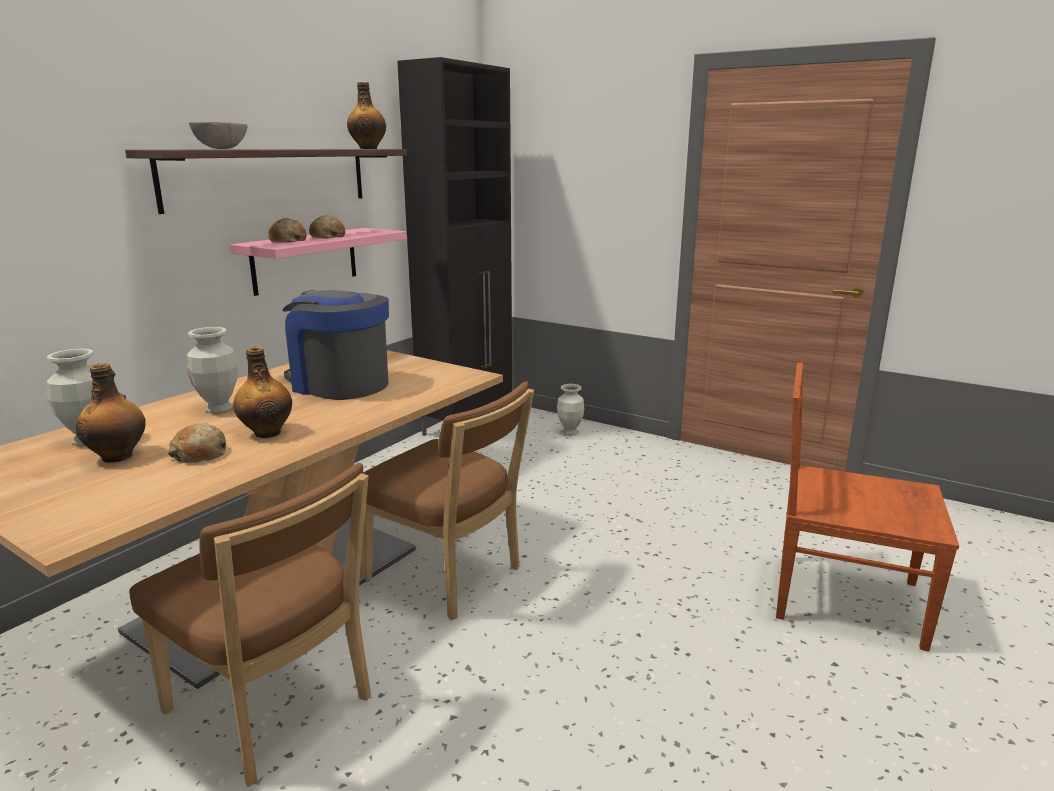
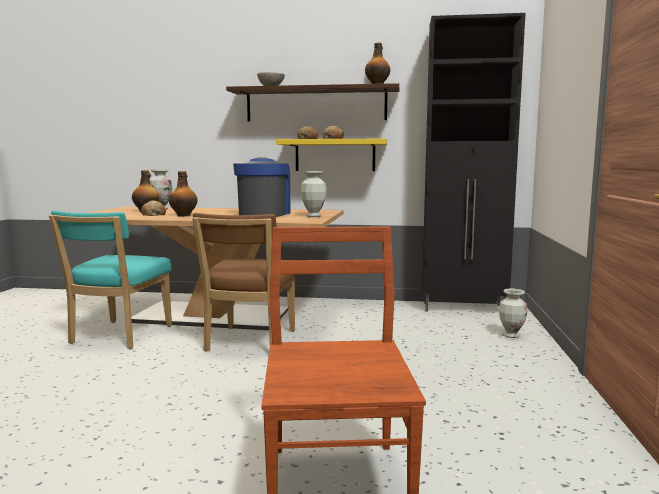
camera: 65 degrees right, 10 degrees down
brown chair [129,463,371,787] -> turquoise chair [49,210,172,349]
vase [187,327,238,413] -> vase moved to [301,171,327,217]
pink shelf [230,228,407,296] -> yellow shelf [276,139,387,171]

